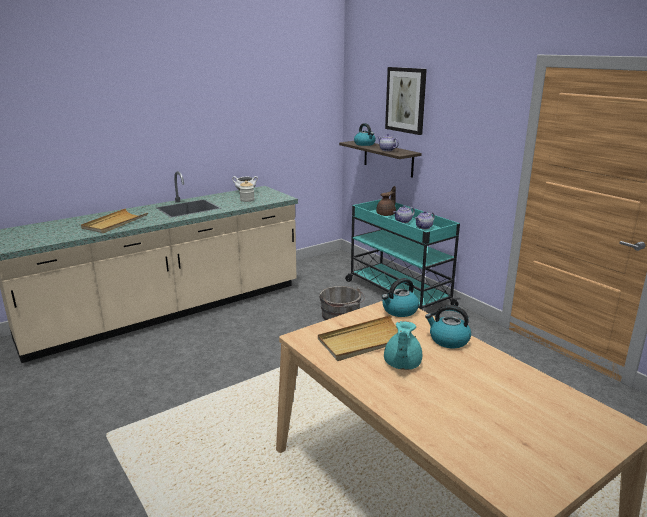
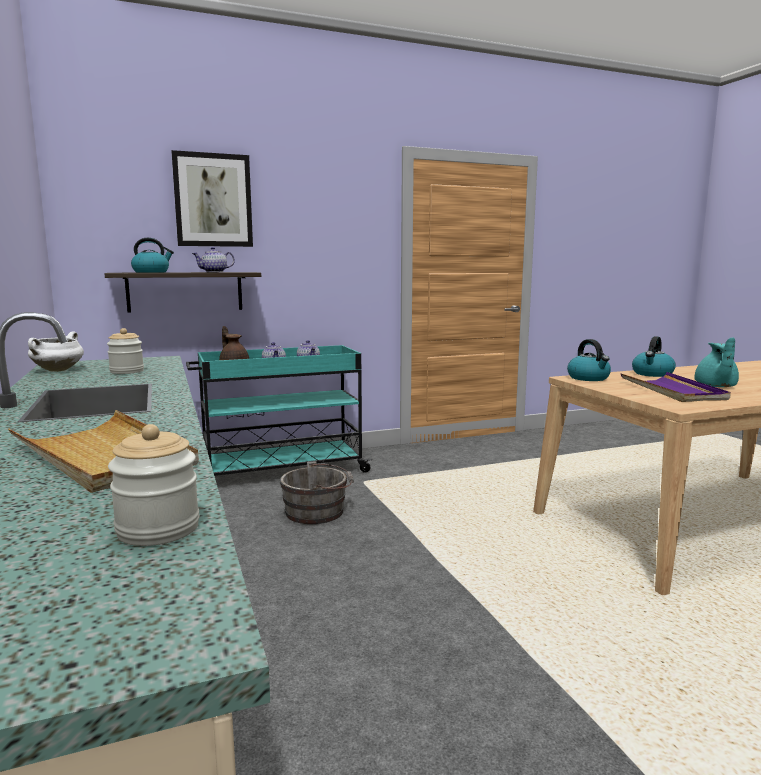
camera: 75 degrees left, 10 degrees down
beige tray [318,315,416,361] -> purple tray [620,372,731,402]
turquoise teapot [384,321,422,370] -> turquoise teapot turned 75 degrees clockwise [694,337,739,387]
none -> jar [108,424,200,546]

